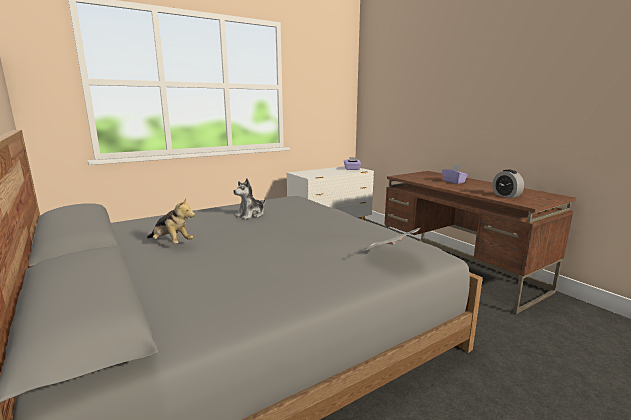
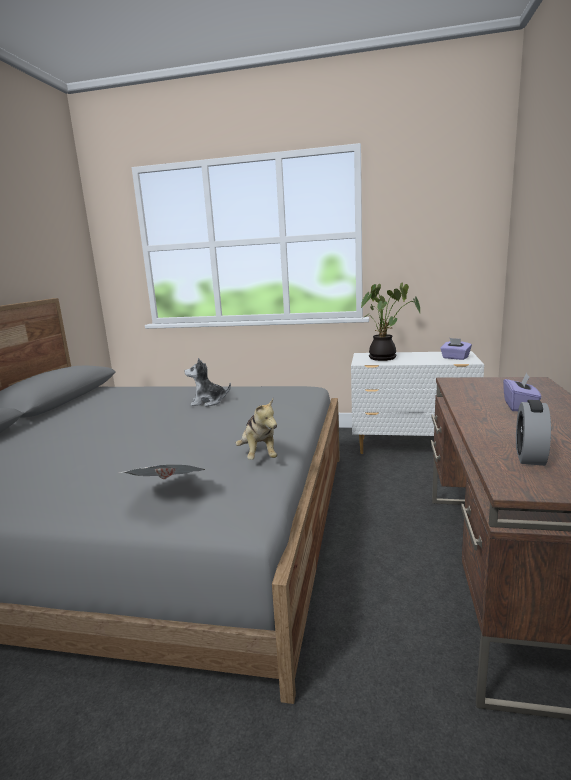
camera: 45 degrees right, 0 degrees up
plush toy [147,199,195,244] -> plush toy moved to [236,399,277,460]
none -> potted plant [360,283,420,361]

